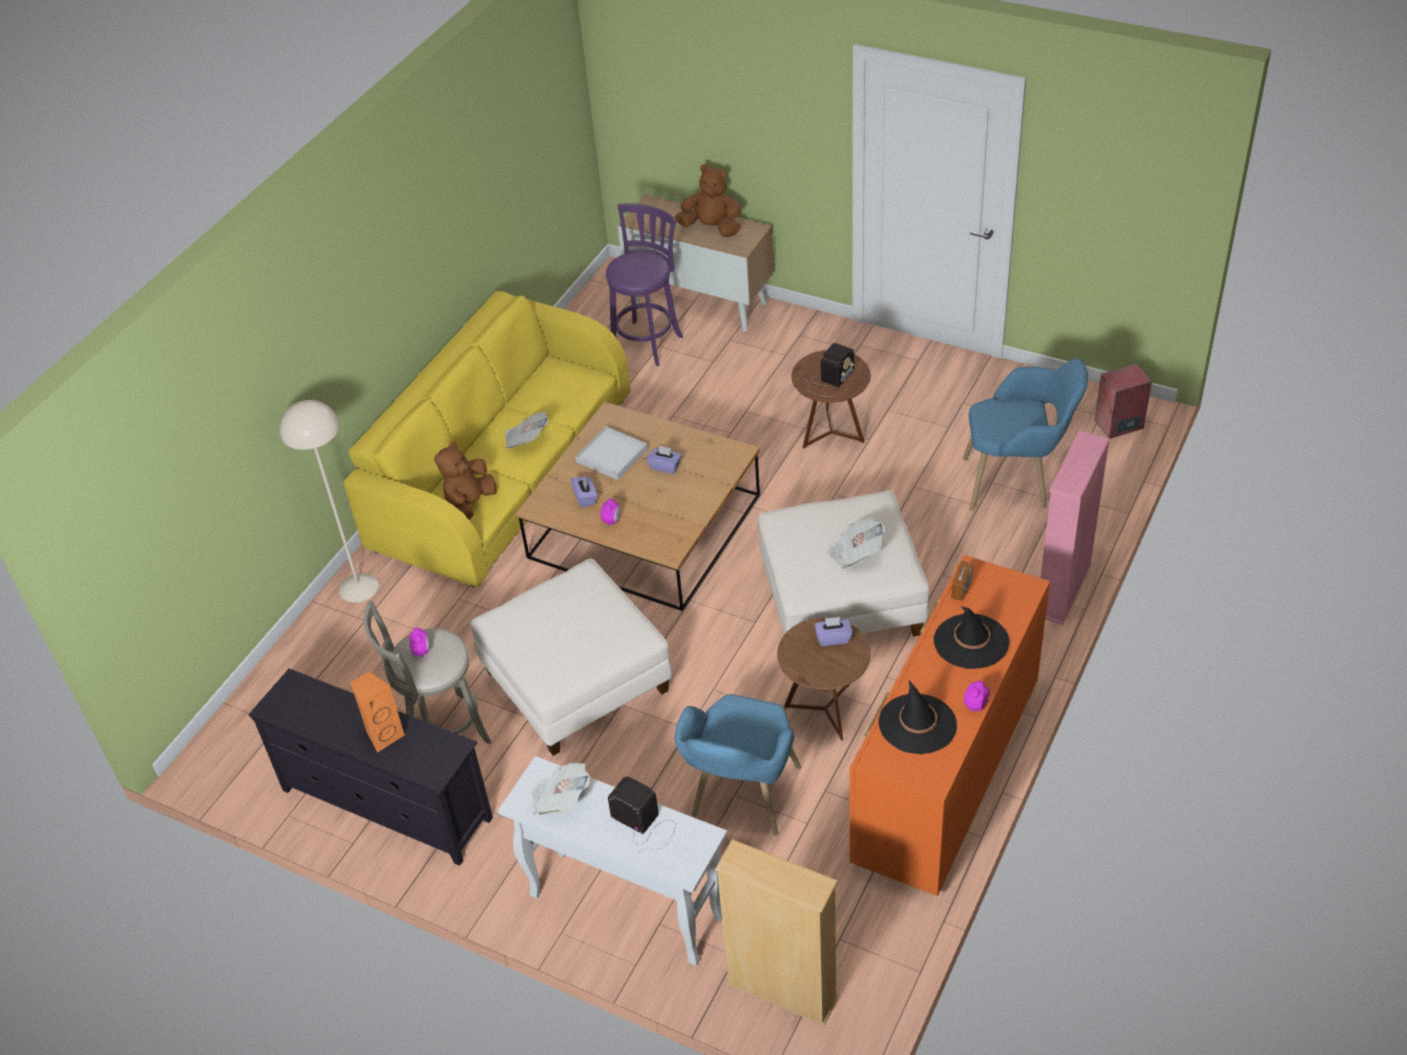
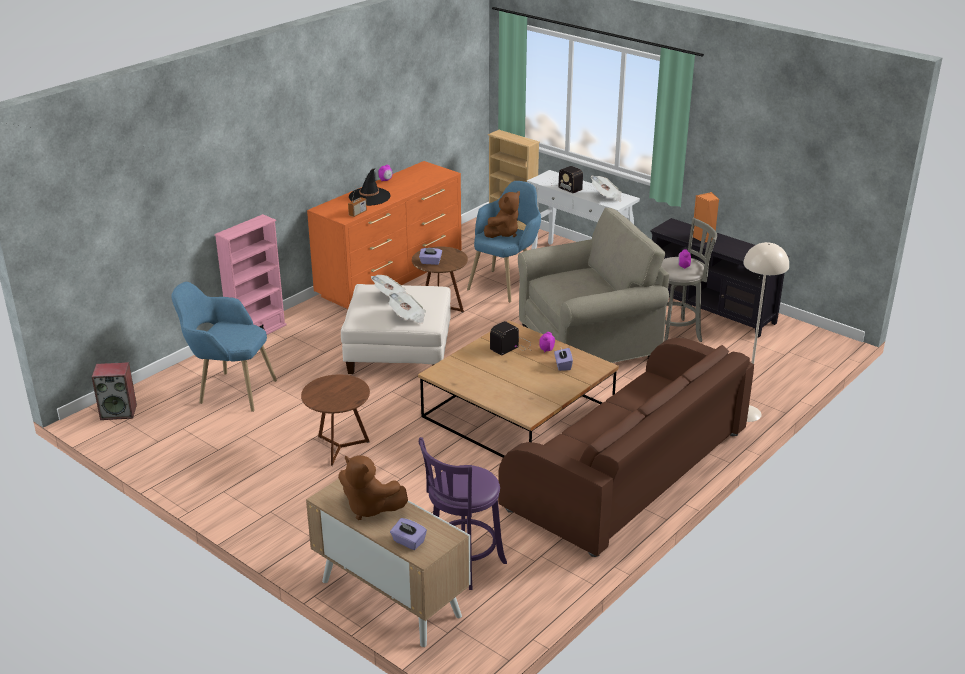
camera: 170 degrees left, 15 degrees down
yellow sofa [343,291,631,587] -> brown sofa [498,338,754,557]
brown plush toy [434,441,497,520] -> brown plush toy moved to [484,191,520,238]
white ottoman [470,558,672,756] -> beige armchair [518,207,669,363]
newspaper [505,411,549,449] -> newspaper moved to [389,292,426,324]
white tray [575,427,648,480] -> none
purple tissue box [647,445,682,474] -> purple tissue box moved to [390,518,427,550]
radio [804,343,854,397] -> radio moved to [490,321,530,356]
black hat [878,680,957,754] -> none

